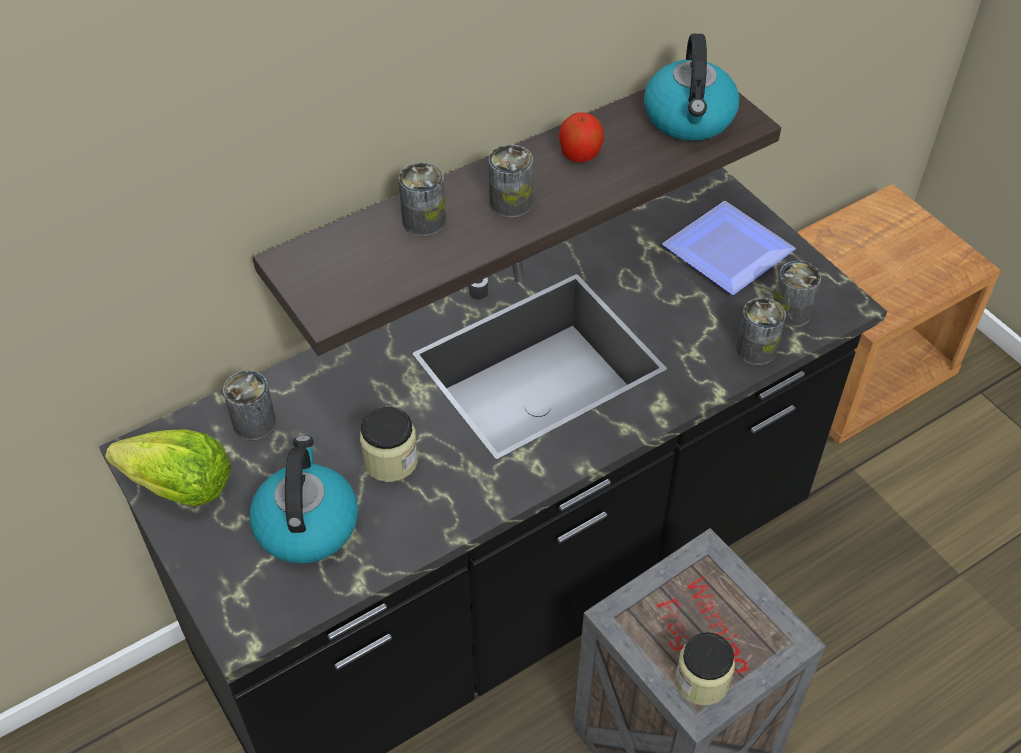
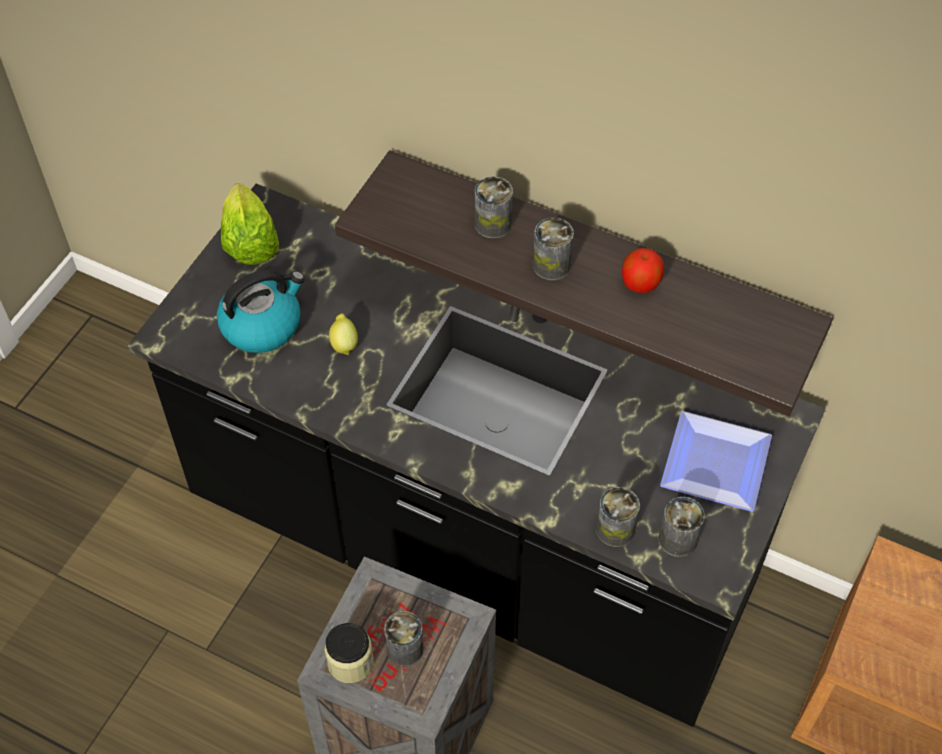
camera: 60 degrees right, 5 degrees up
can [223,371,276,441] -> can moved to [384,611,424,666]
jar [360,407,418,482] -> lemon [329,313,358,355]
kettle [644,34,739,141] -> none

